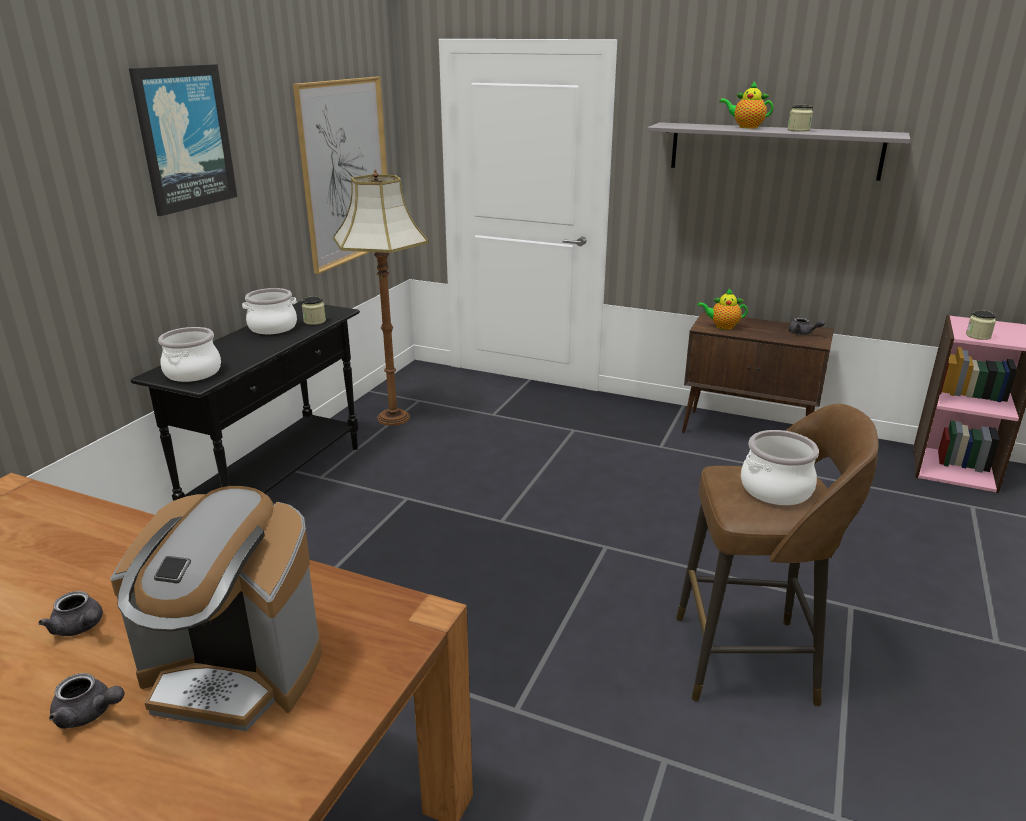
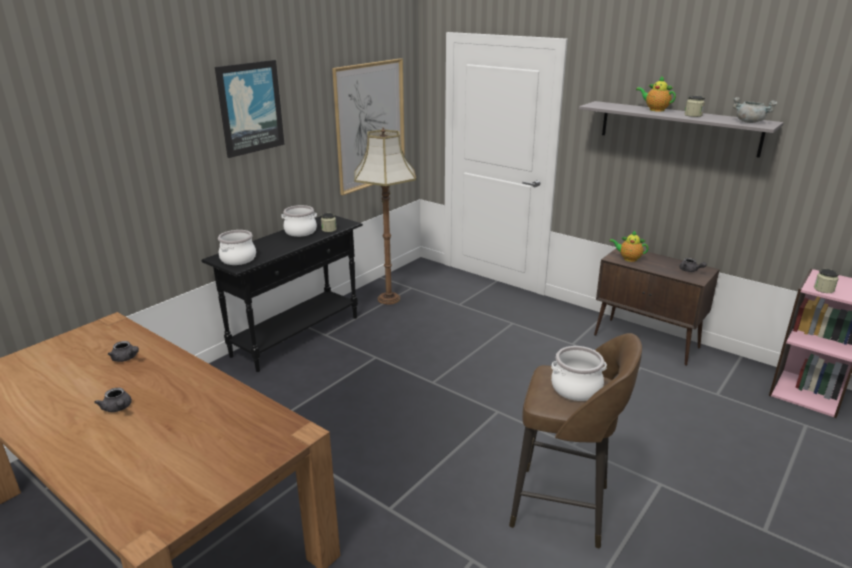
camera: 15 degrees right, 0 degrees up
grey teapot [49,673,124,729] -> grey teapot moved to [108,341,139,362]
coffee machine [111,486,322,731] -> none
none -> grey cooking pot [733,97,777,123]

